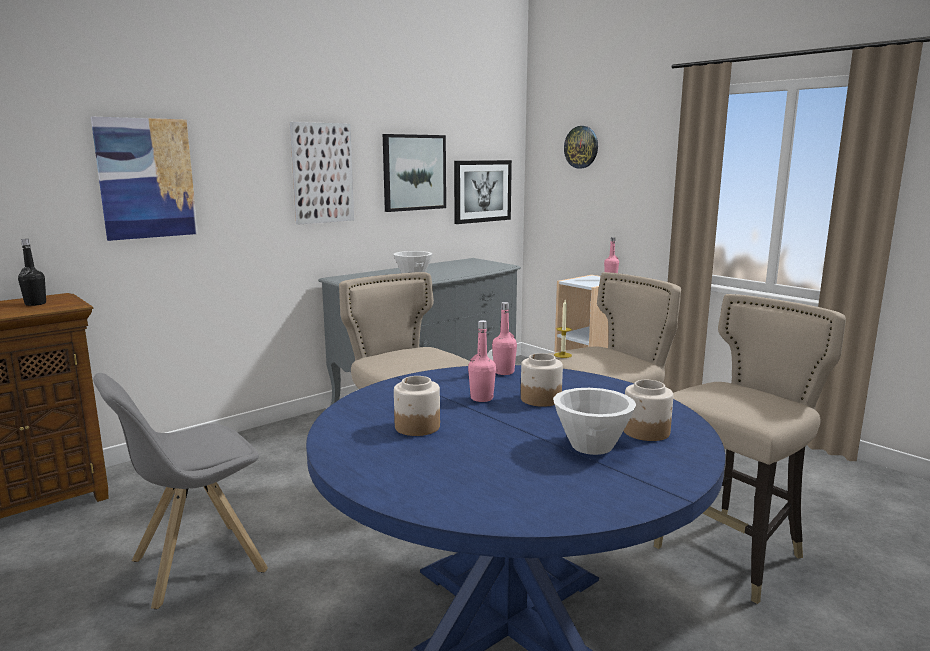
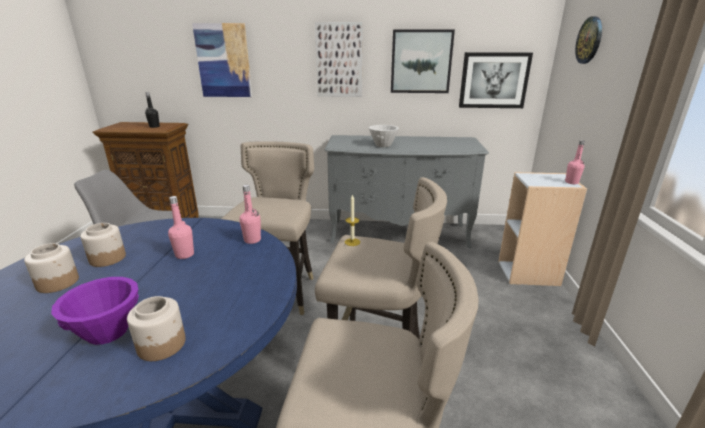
camera: 45 degrees right, 10 degrees up
jar [521,353,563,407] -> jar moved to [24,243,79,293]
white bowl [553,388,636,455] -> purple bowl [51,277,139,345]

